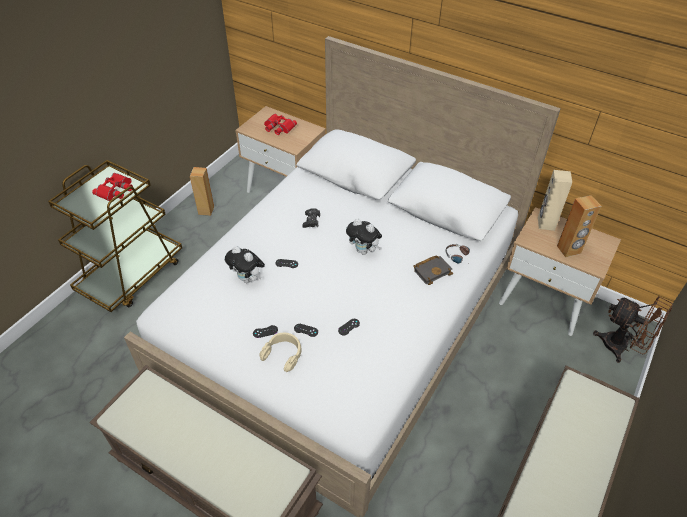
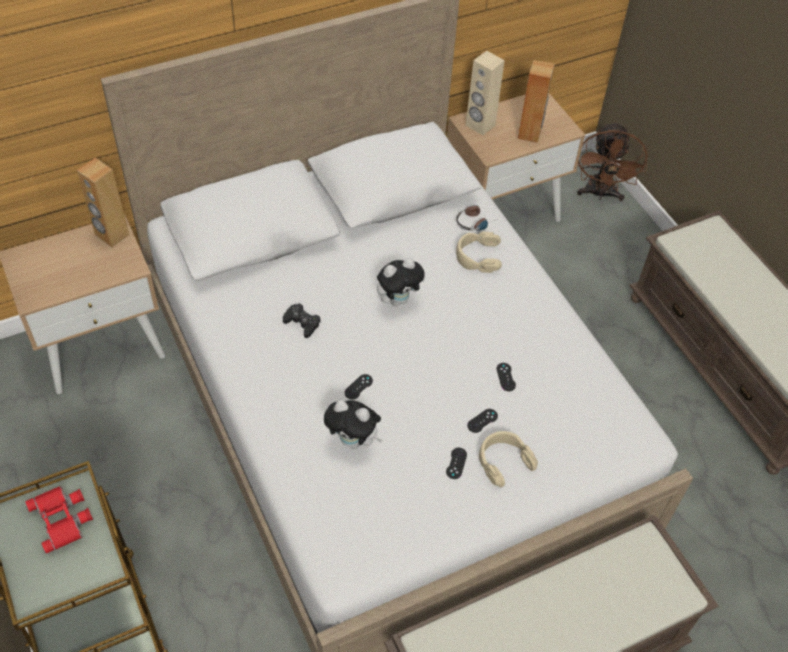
camera: 60 degrees left, 5 degrees up
brown speaker [190,167,214,216] -> brown speaker moved to [77,158,129,247]
plush toy [225,246,265,283] -> plush toy turned 45 degrees clockwise [324,400,382,449]
red binoculars [264,114,297,135] -> none
black book [413,255,453,285] -> beige headphones [456,232,502,273]
brown fan [593,296,673,363] -> brown fan turned 120 degrees clockwise [577,121,648,201]

